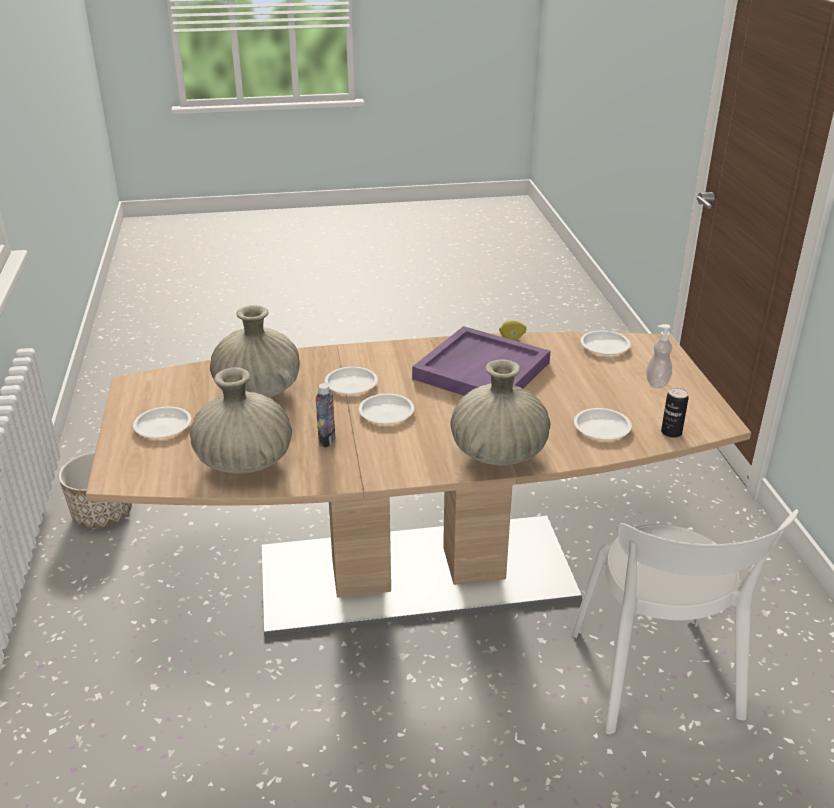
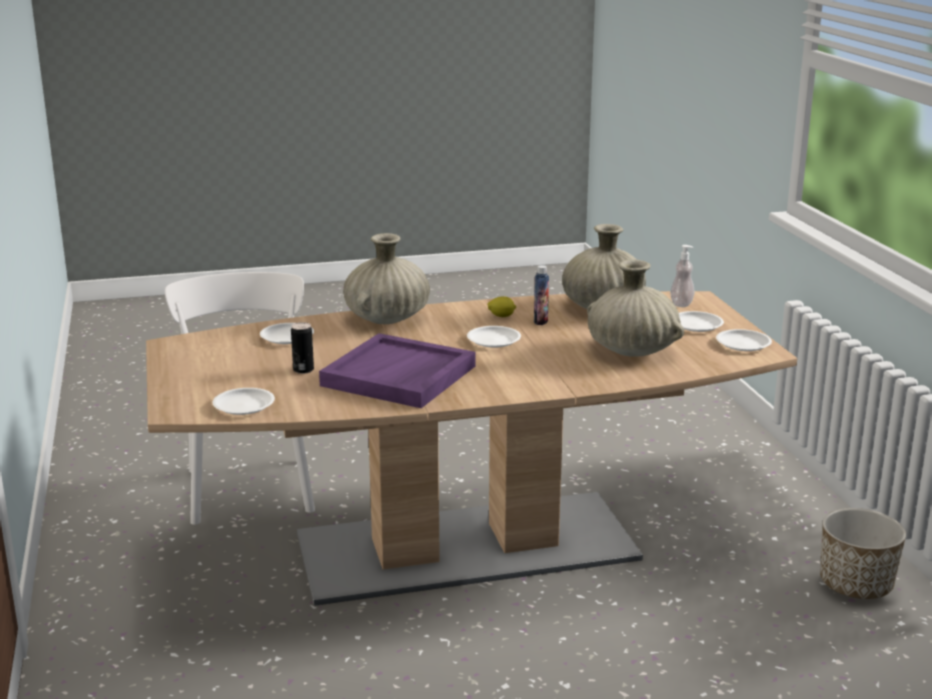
camera: 175 degrees right, 10 degrees down
white plate [325,367,378,394] -> white plate moved to [716,329,772,351]
lemon [499,320,527,340] -> lemon moved to [488,296,516,317]
soap dispenser [646,324,672,388] -> soap dispenser moved to [670,245,695,307]
can [661,387,689,438] -> can moved to [291,322,314,374]

